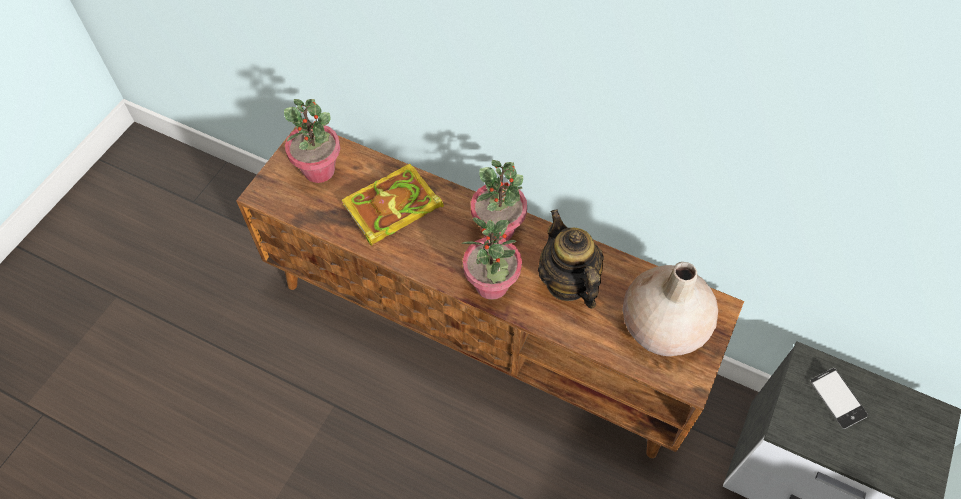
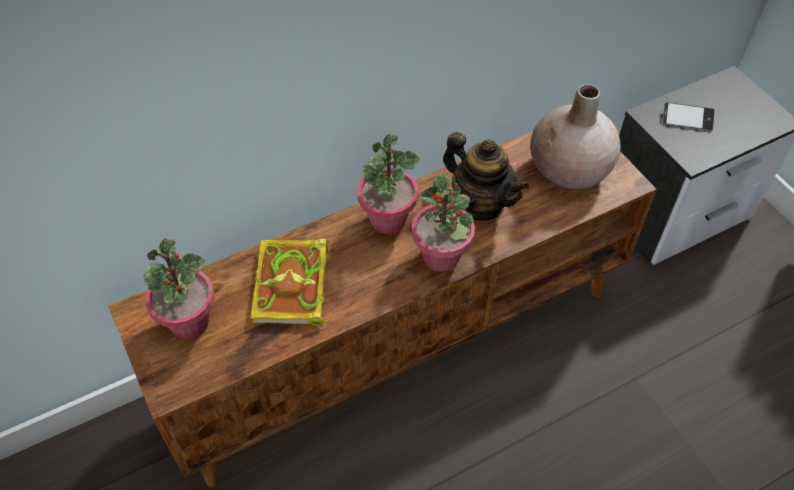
camera: 55 degrees left, 5 degrees down
teapot [538,209,604,309] -> teapot turned 150 degrees counterclockwise [443,132,529,221]

